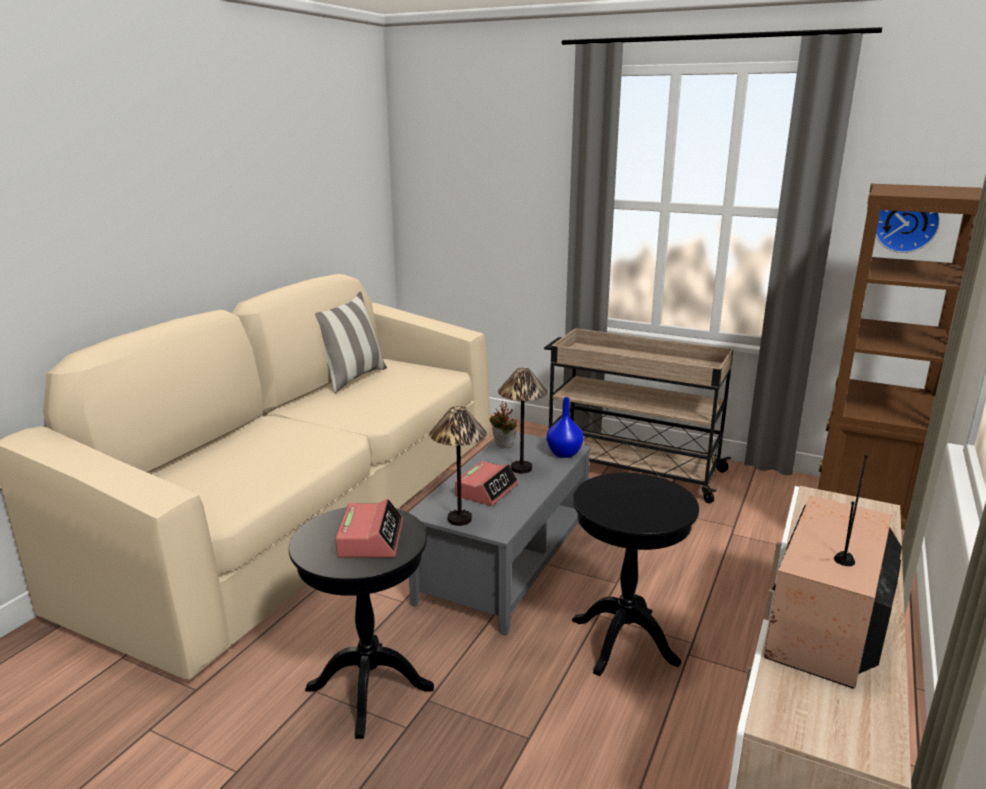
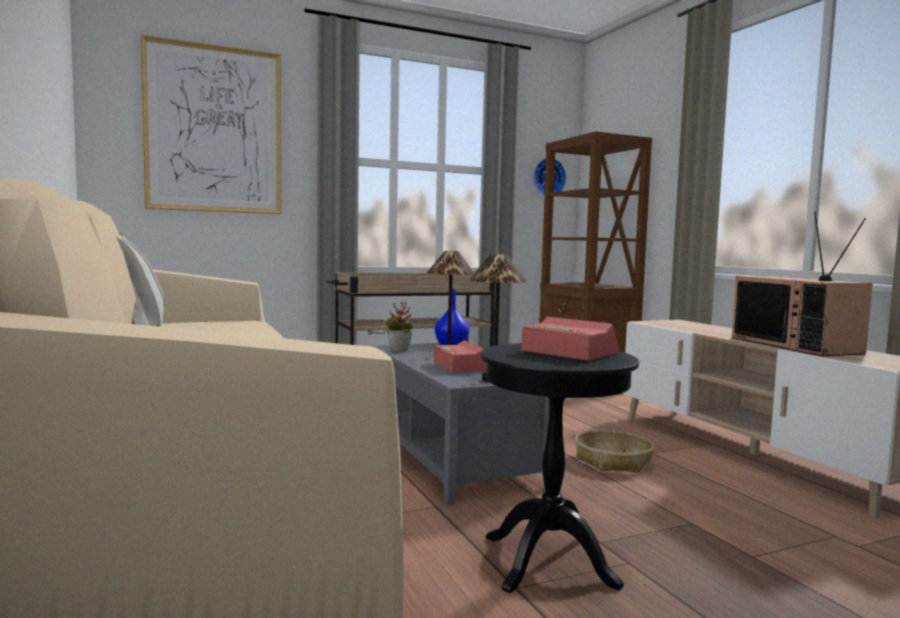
camera: 50 degrees left, 15 degrees down
black side table [572,473,699,676] -> basket [575,430,654,473]
none -> picture [140,34,281,214]

